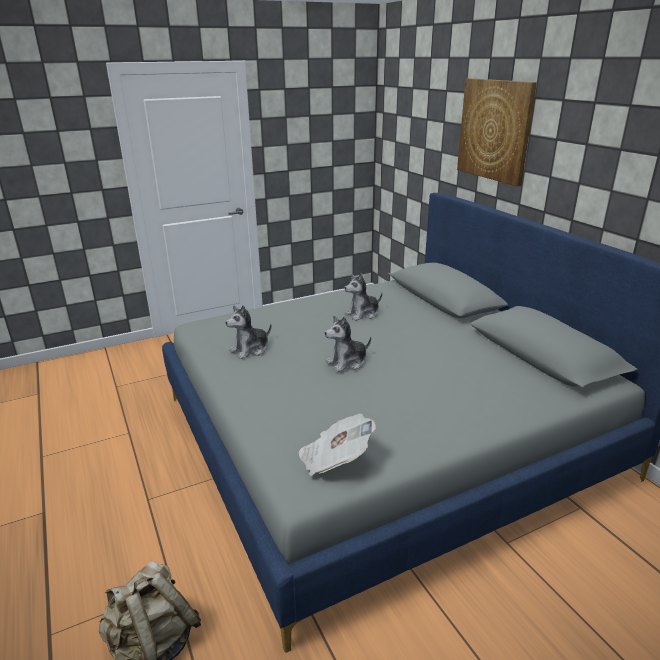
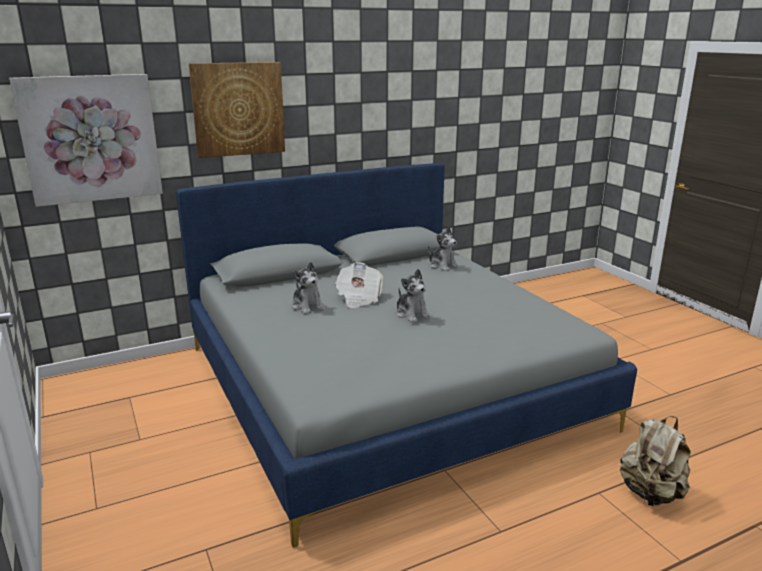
camera: 90 degrees left, 5 degrees down
plush toy [225,305,271,359] -> plush toy moved to [428,226,459,271]
newspaper [298,414,376,476] -> newspaper moved to [335,262,383,308]
none -> picture [9,74,163,207]

